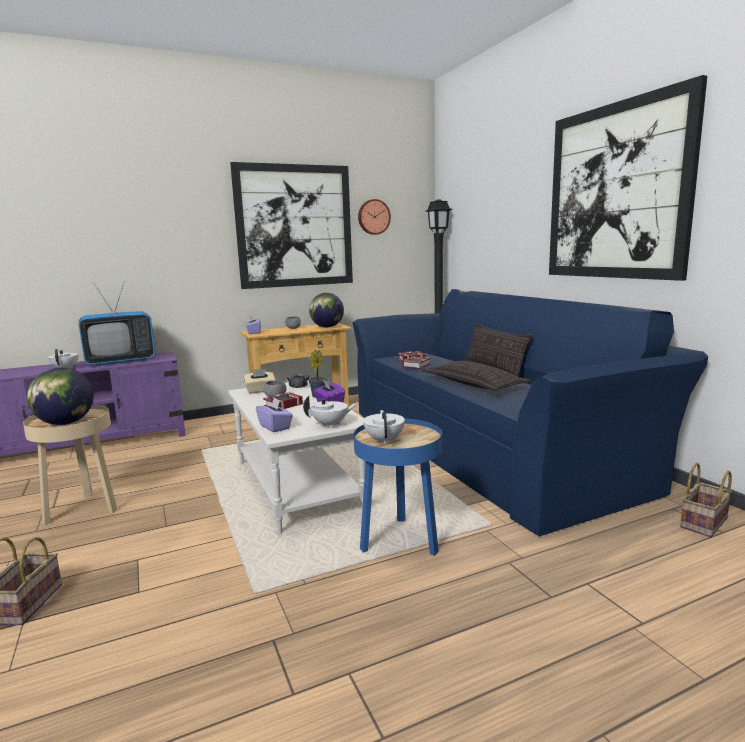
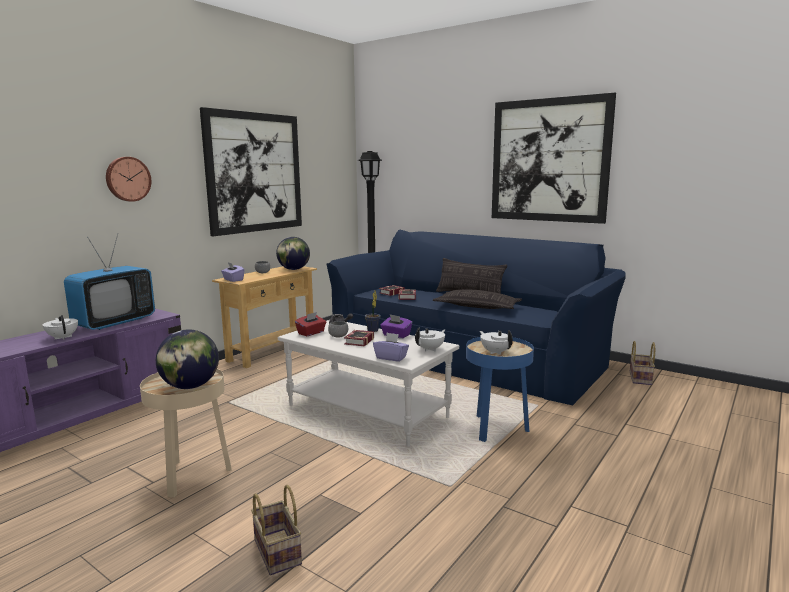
camera: 30 degrees left, 0 degrees up
beige tissue box [243,369,275,393] -> red tissue box [295,312,326,336]
wall clock [358,199,391,235] -> wall clock moved to [106,157,151,202]

